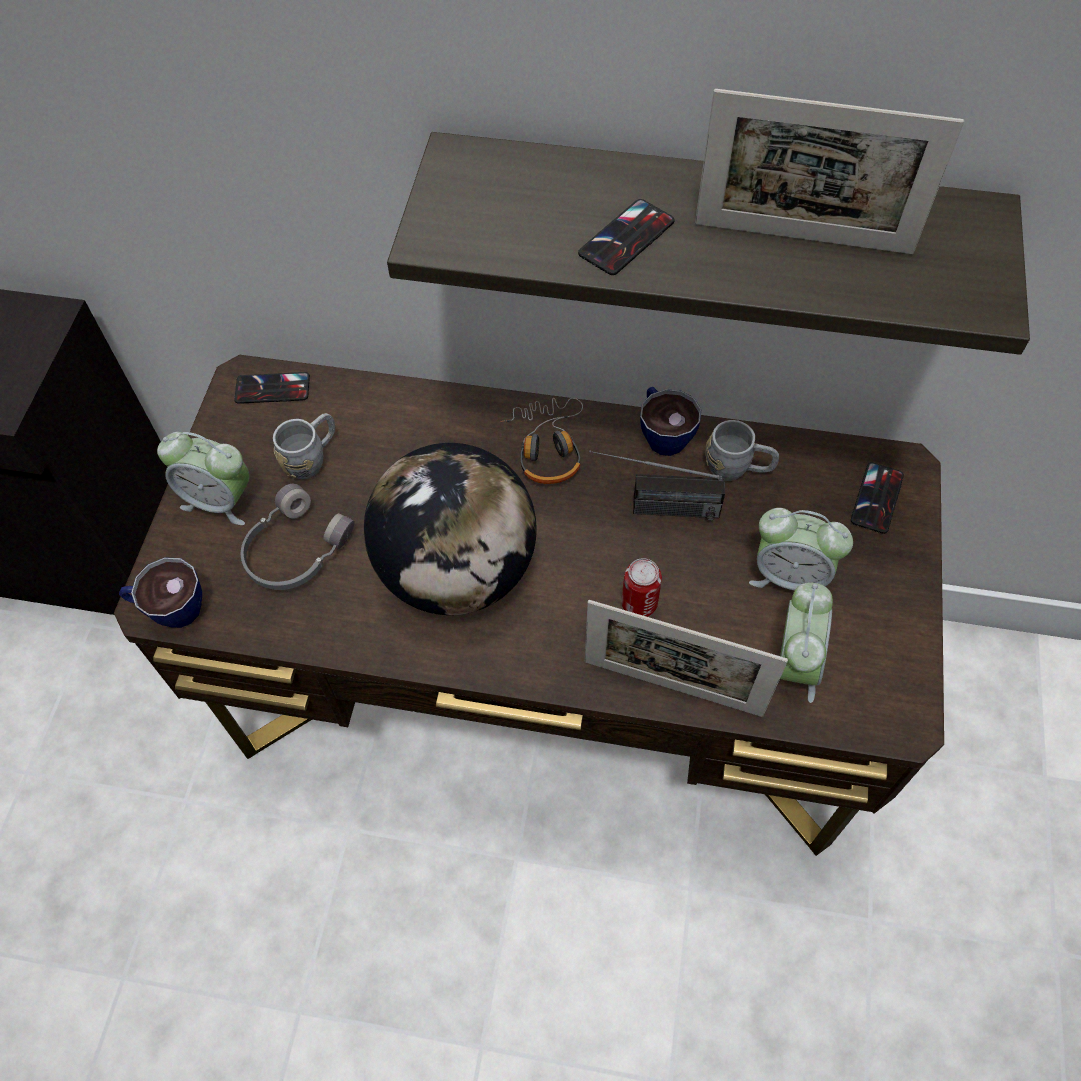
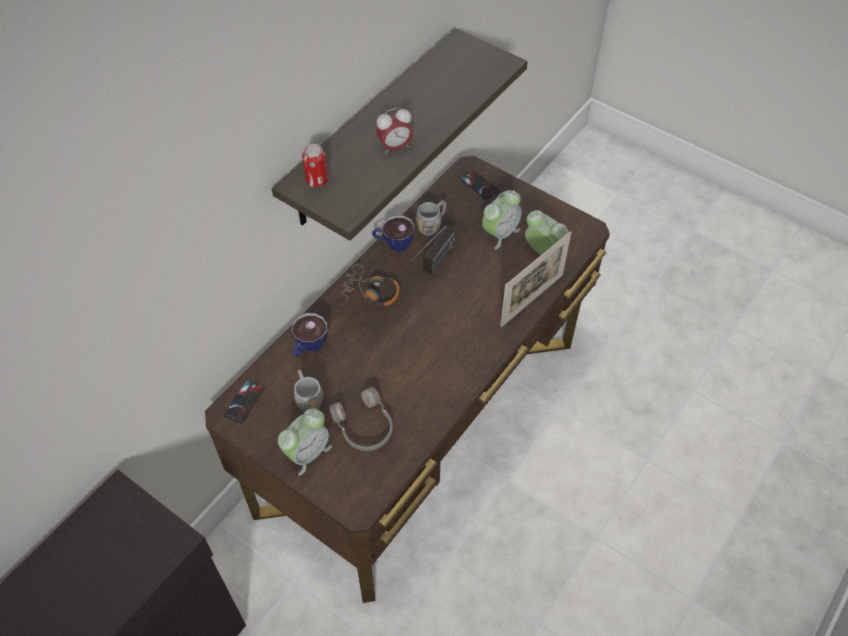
camera: 65 degrees left, 5 degrees down
cup [119,557,202,628] -> cup moved to [292,313,327,357]
globe [364,443,537,615] -> none
phone [578,199,674,275] -> alarm clock [376,107,413,155]
can [621,558,662,617] -> can moved to [302,144,328,187]
picture frame [695,89,964,254] -> none

